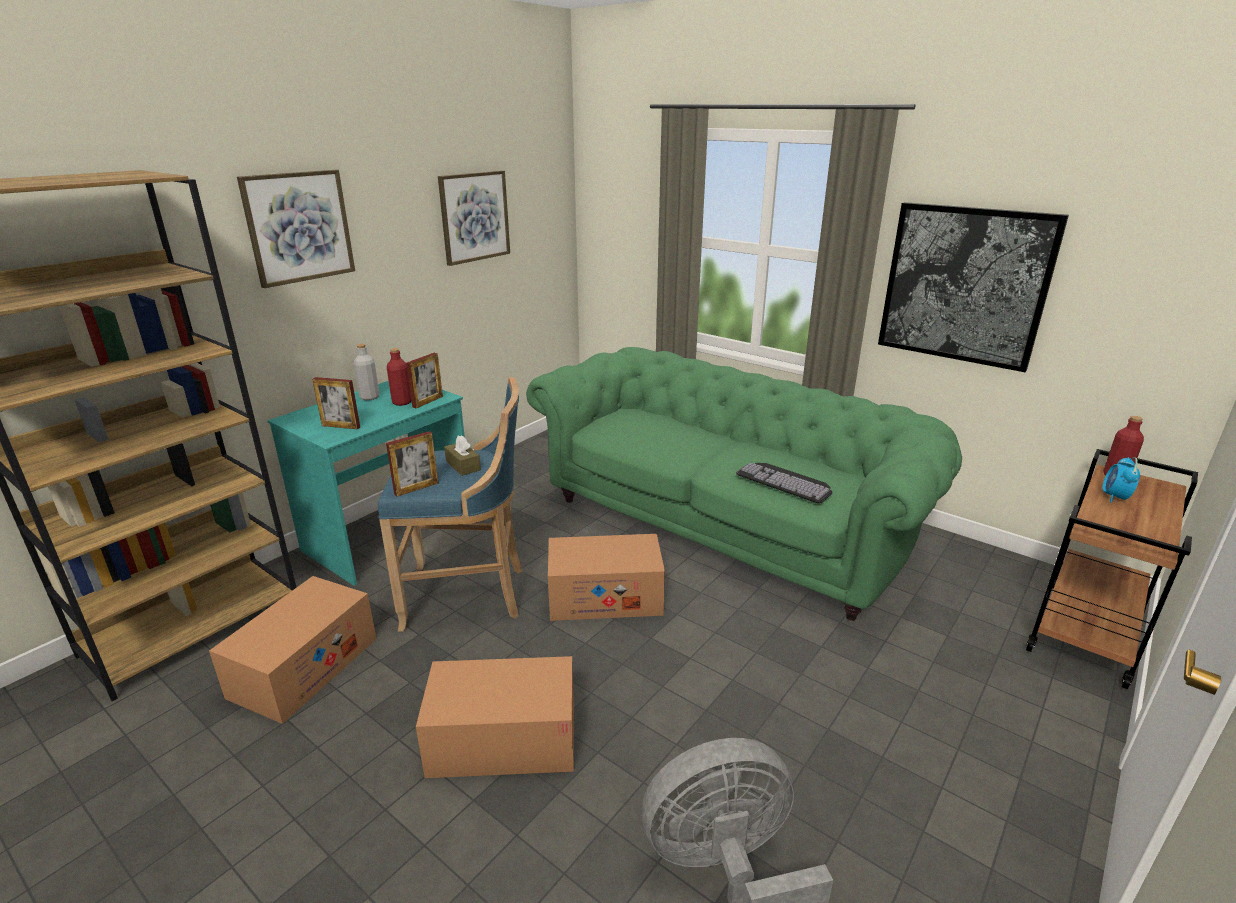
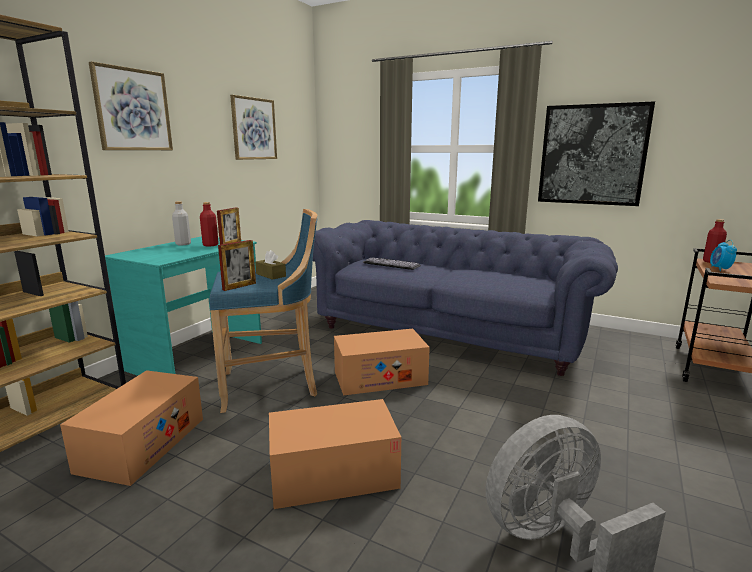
camera: 10 degrees left, 10 degrees down
picture frame [312,377,360,429] -> none
green sofa [526,347,962,621] -> blue sofa [313,220,618,376]
keyboard [736,463,832,503] -> keyboard moved to [363,257,421,270]

